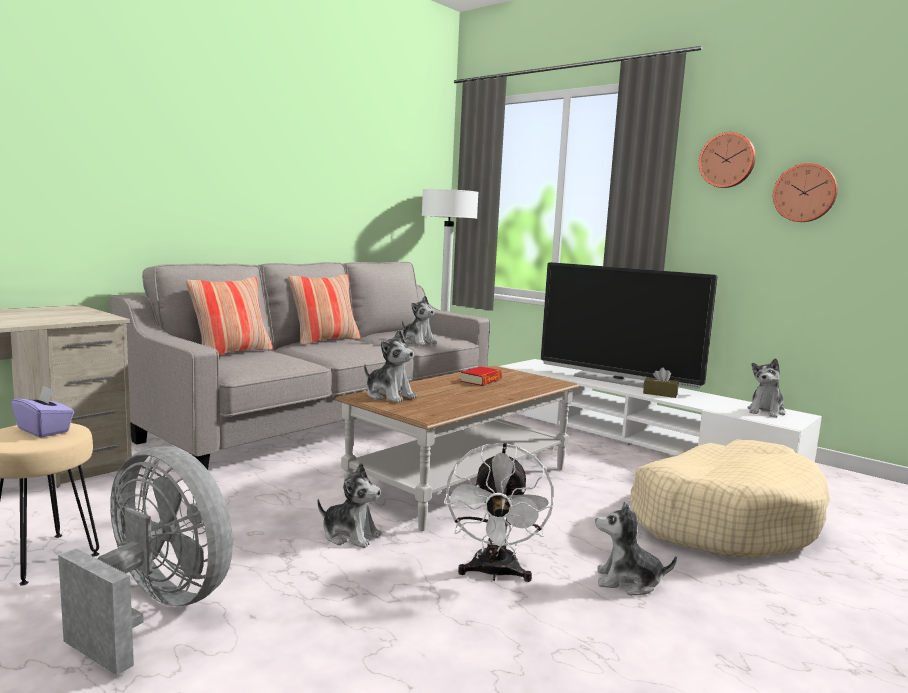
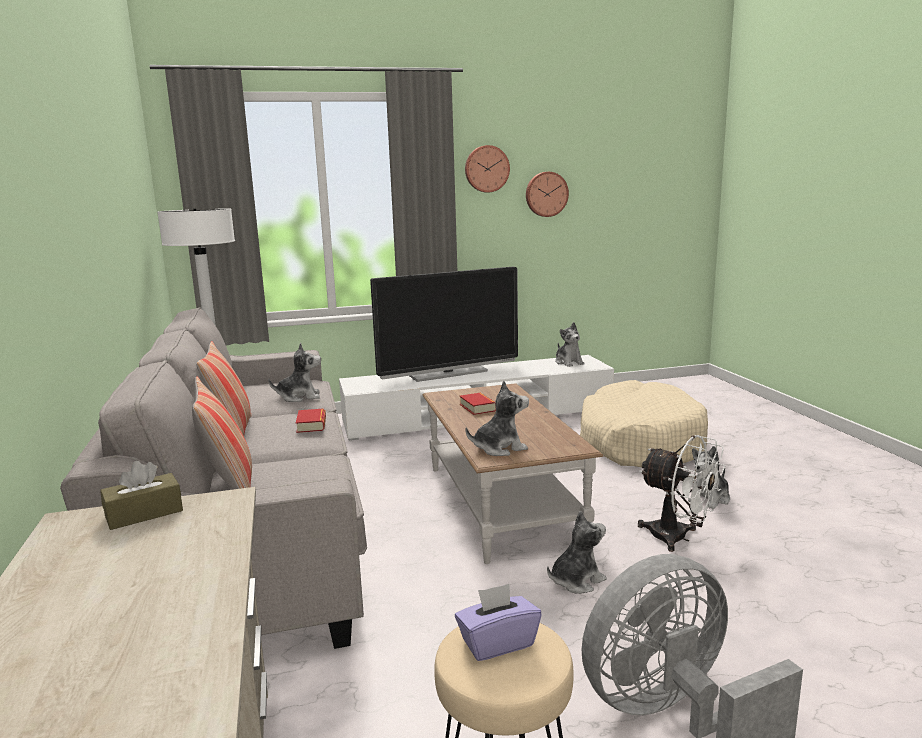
camera: 55 degrees left, 5 degrees up
brown tissue box [643,368,679,398] -> brown tissue box moved to [100,461,183,530]
none -> book [296,409,326,433]

